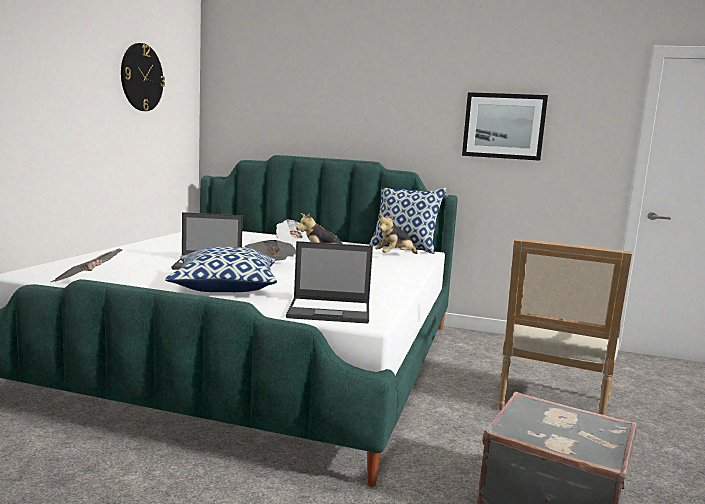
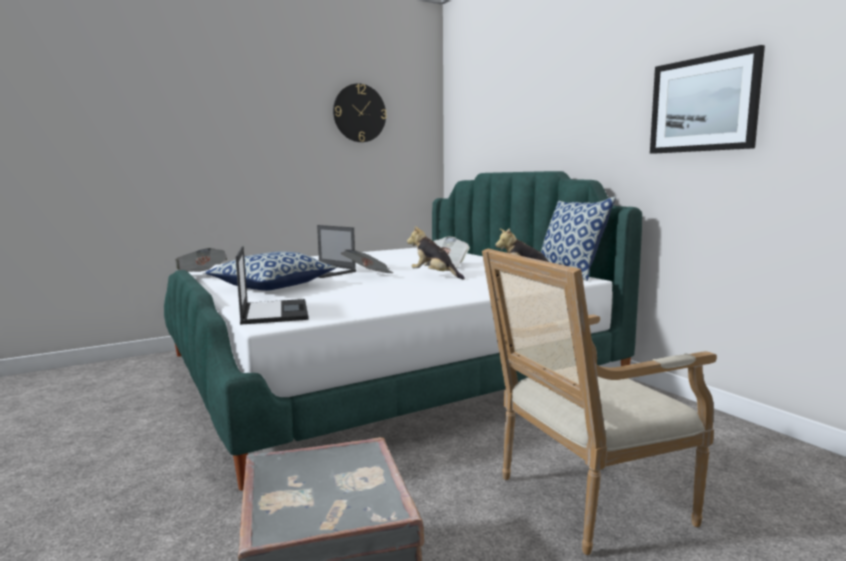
camera: 45 degrees right, 0 degrees up
laptop [286,241,373,323] -> laptop turned 150 degrees counterclockwise [236,246,309,325]

